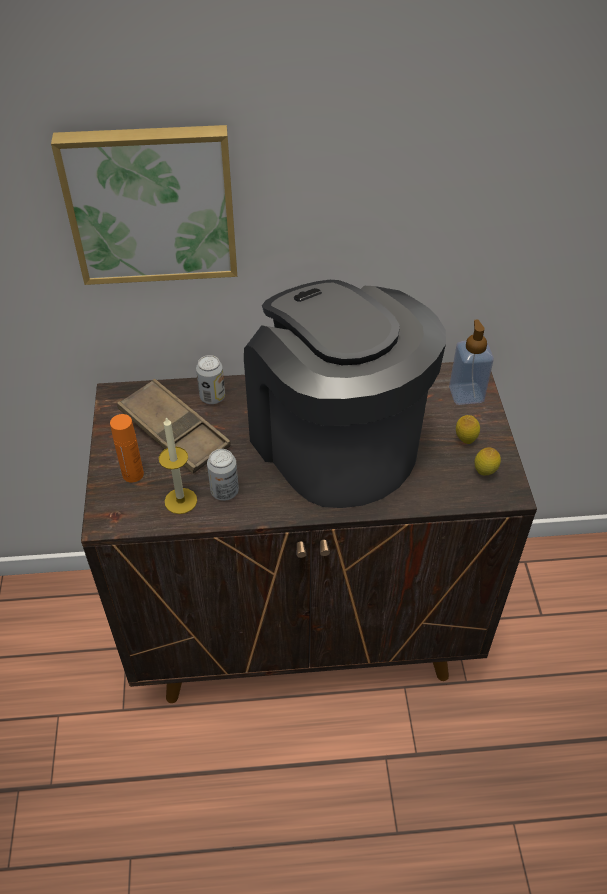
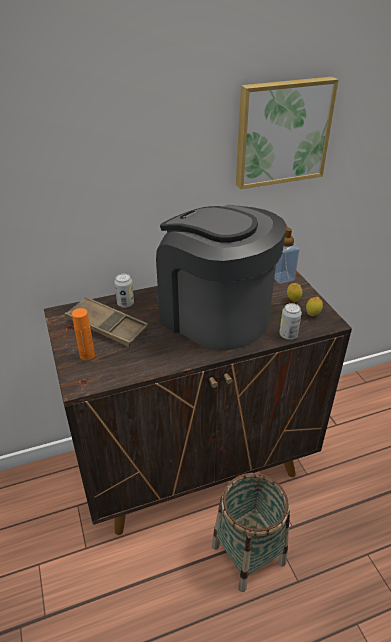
camera: 15 degrees left, 10 degrees down
picture [51,125,237,285] -> picture moved to [236,77,339,189]
candle [159,416,197,514] -> none
can [207,449,239,501] -> can moved to [279,303,302,340]
none -> basket [212,473,290,592]

